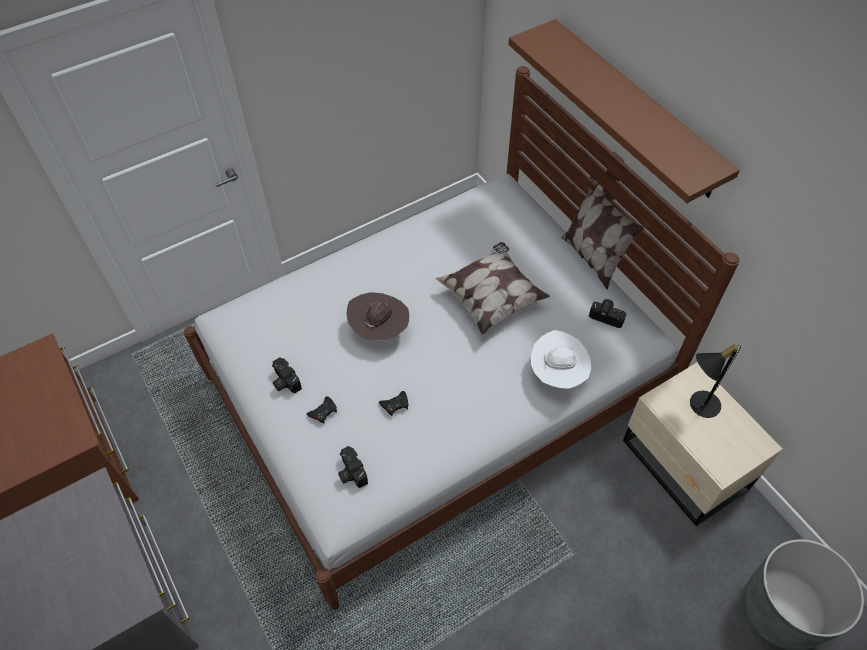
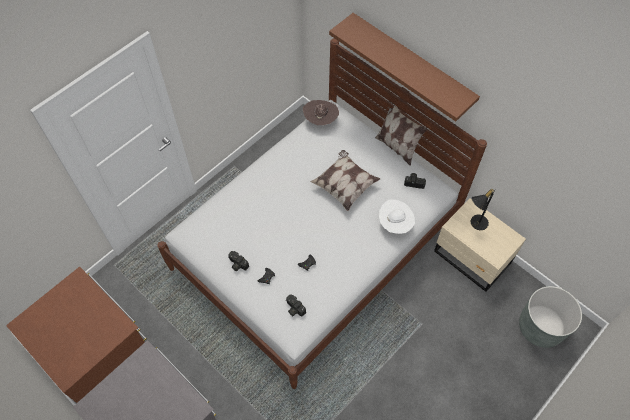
camera: 15 degrees left, 5 degrees up
brown hat [346,292,409,341] -> brown hat moved to [303,100,339,125]

